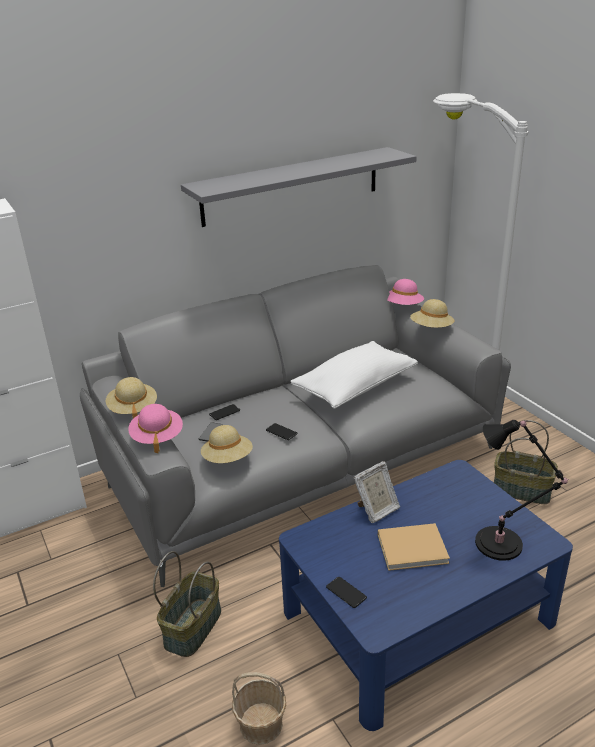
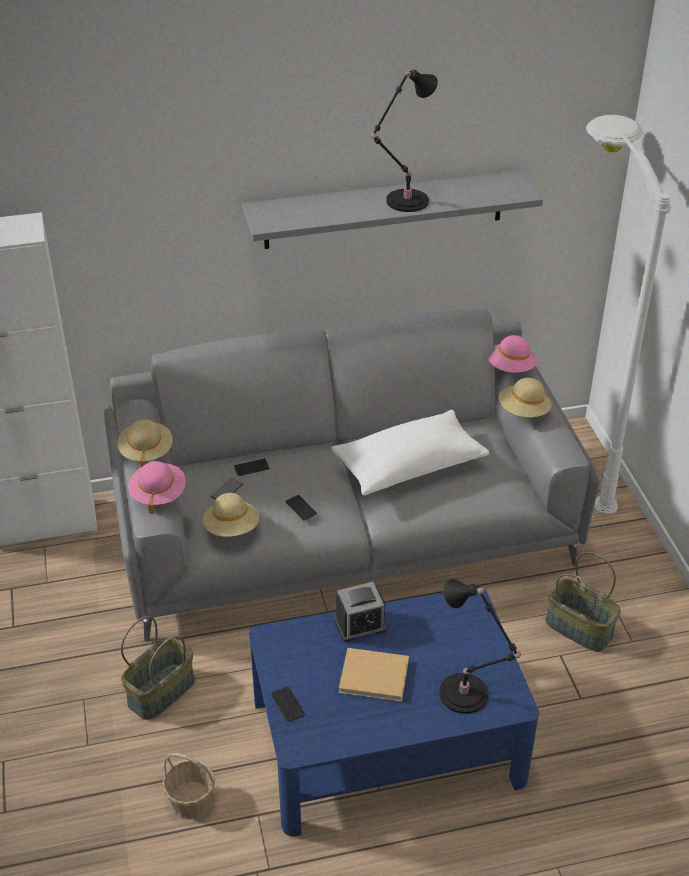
camera: 15 degrees right, 10 degrees up
picture frame [353,461,400,523] -> alarm clock [334,582,387,642]
none -> black table lamp [371,70,438,212]

